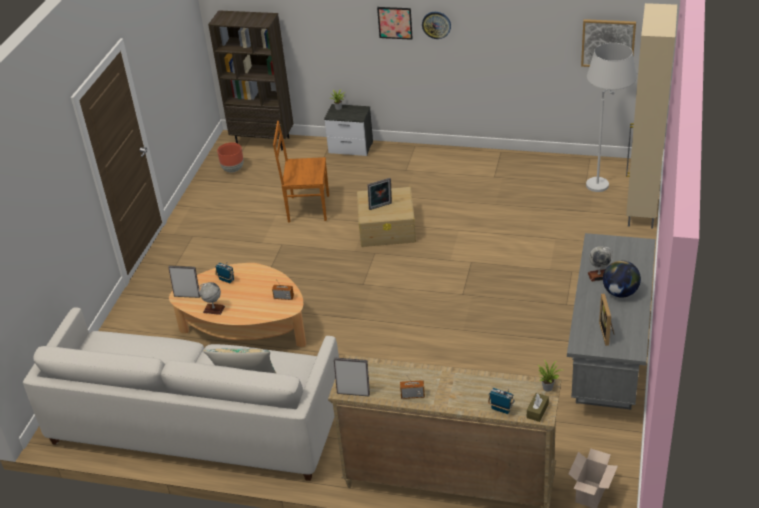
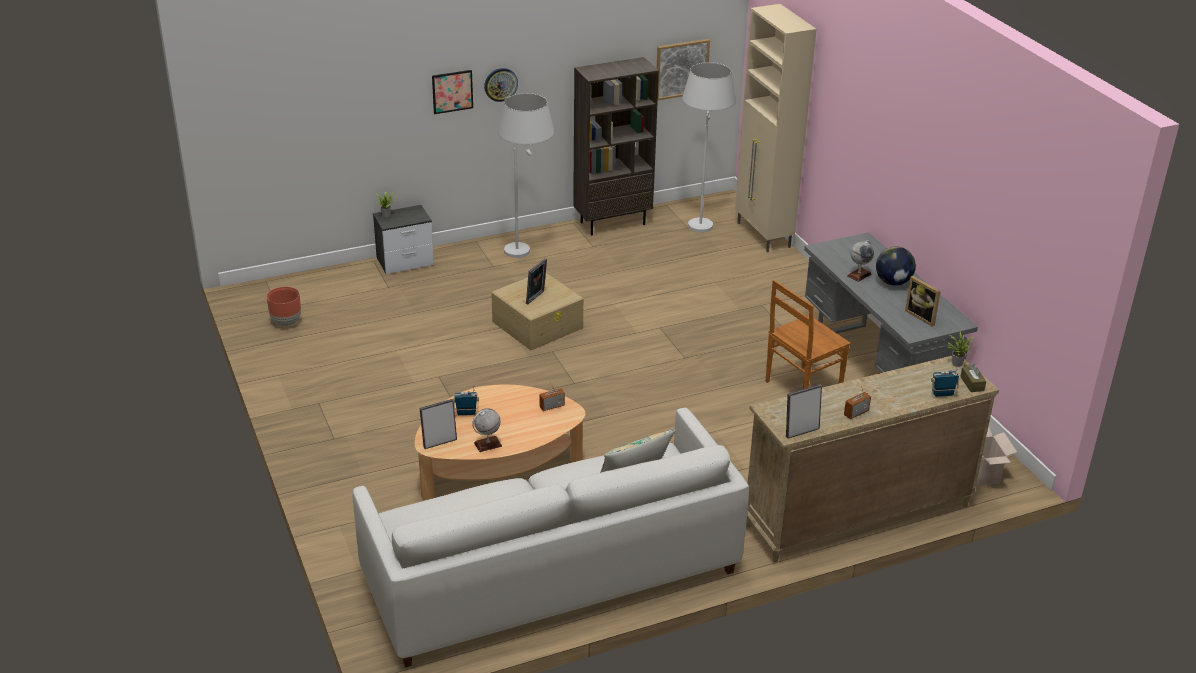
camera: 40 degrees left, 5 degrees down
brown bookcase [208,10,293,150] -> brown bookcase moved to [573,57,659,235]
brown chair [273,121,329,223] -> brown chair moved to [766,279,851,389]
none -> white floor lamp [498,93,554,258]

